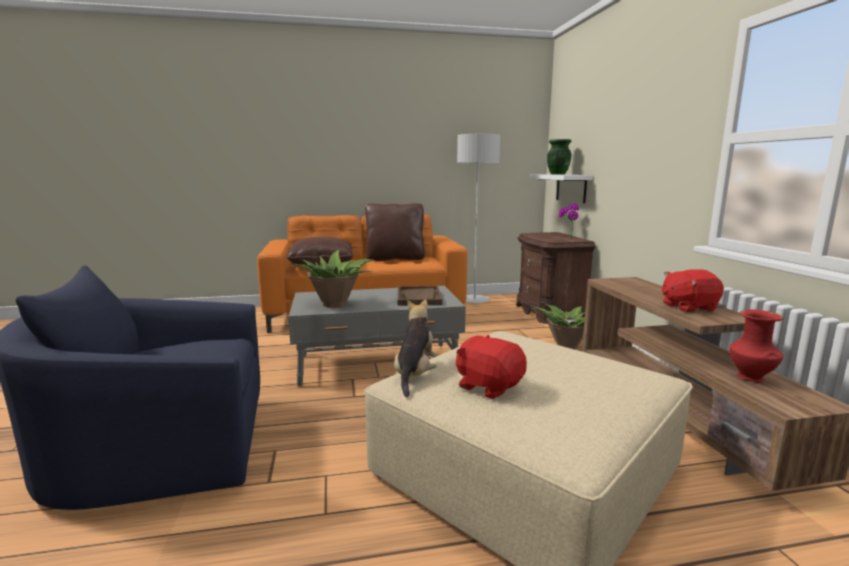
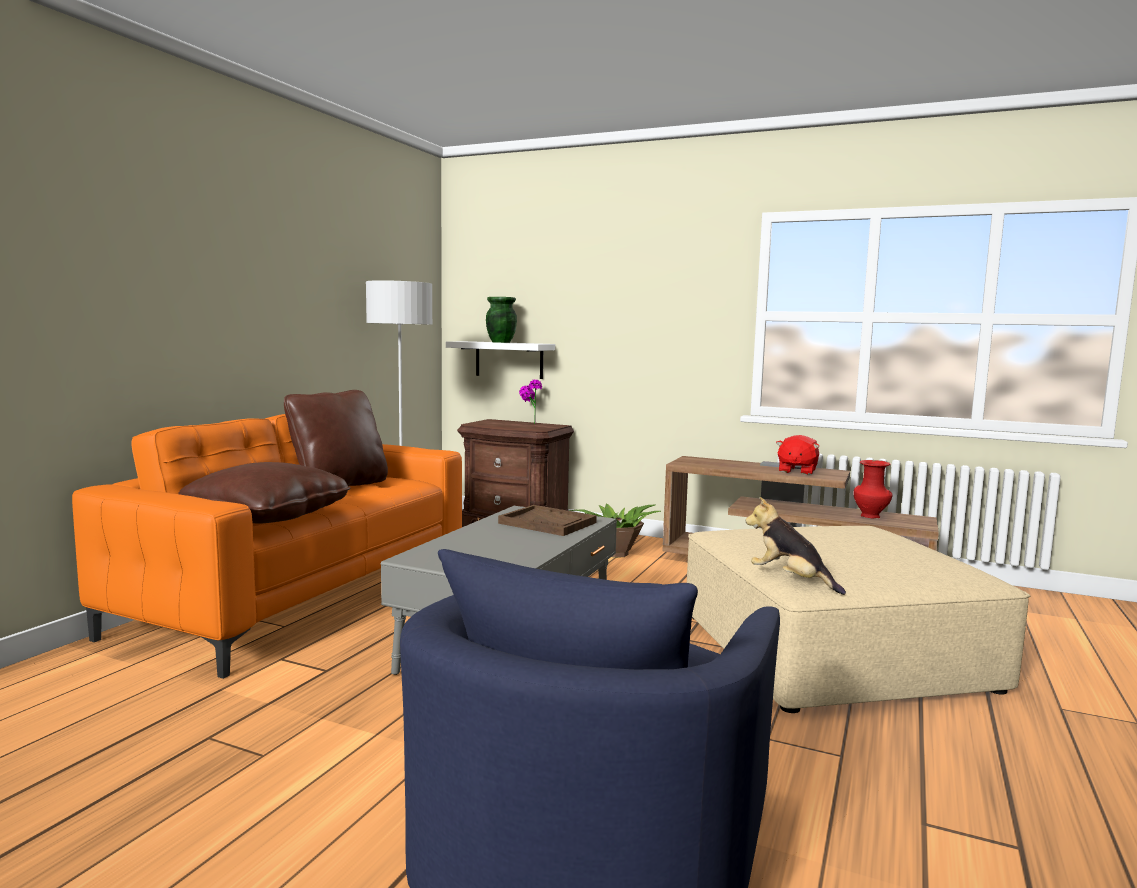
camera: 55 degrees left, 5 degrees down
potted plant [290,250,375,308] -> none
red plush toy [456,335,527,399] -> none

